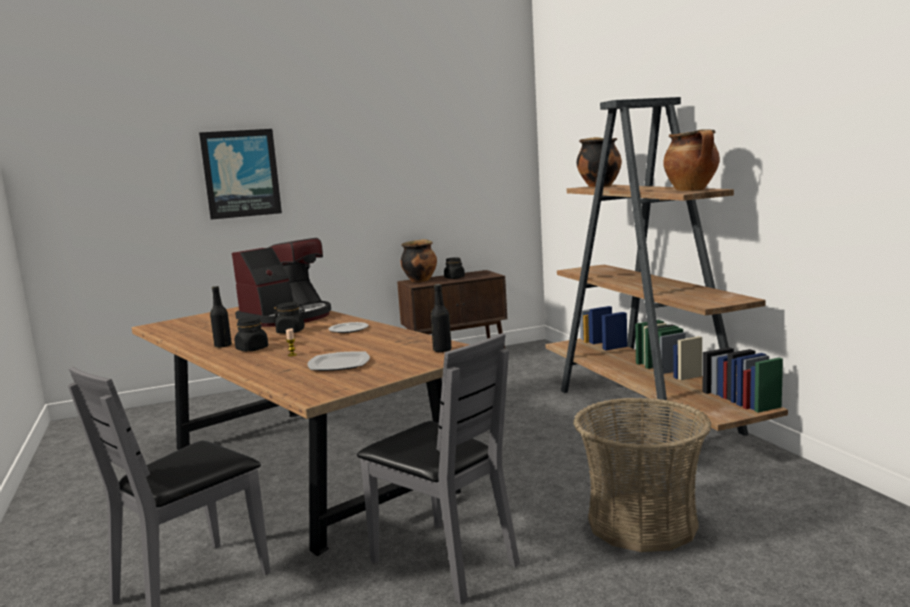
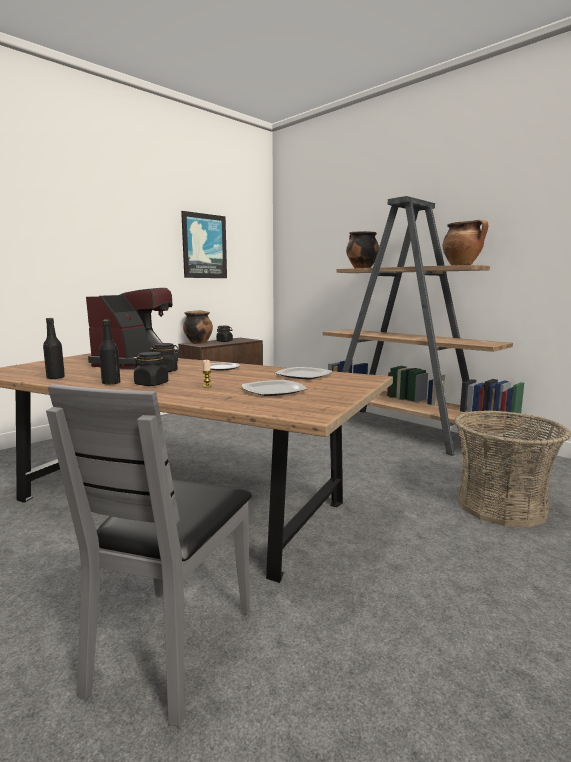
camera: 25 degrees left, 0 degrees up
picture [199,129,282,220] -> picture moved to [181,211,227,278]
grey chair [357,333,520,604] -> none
black bottle [431,284,452,353] -> black bottle moved to [43,318,65,379]
none -> plate [275,367,332,380]

